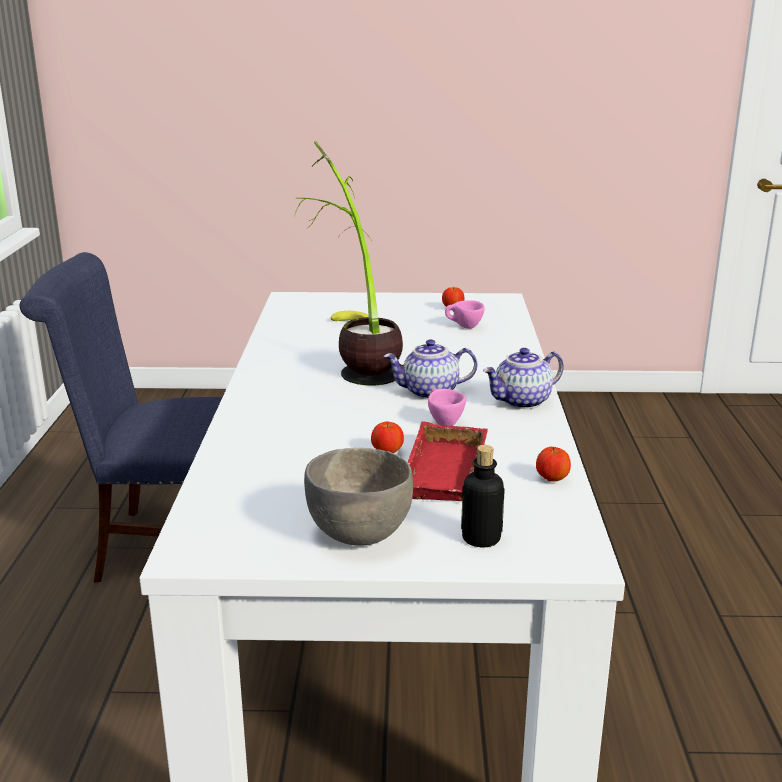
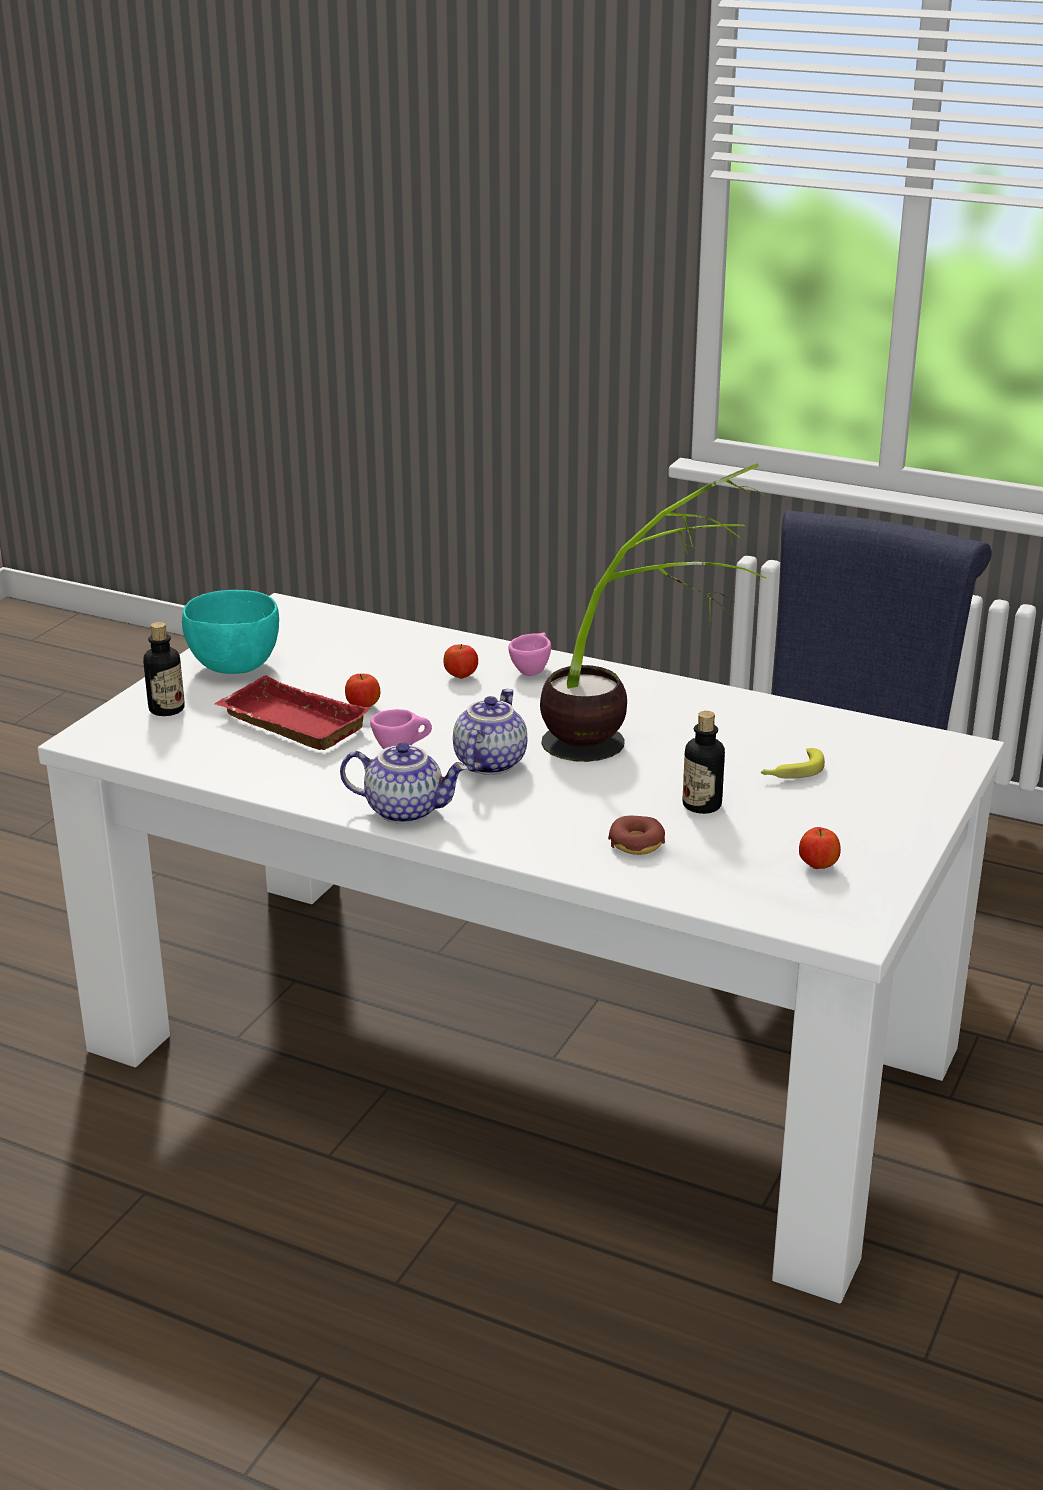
camera: 115 degrees right, 5 degrees up
grey bowl [304,448,413,546] -> turquoise bowl [182,590,279,674]
pink cup [445,300,485,329] -> pink cup moved to [509,633,551,676]
teapot [483,348,564,409] -> teapot turned 105 degrees clockwise [340,742,468,824]
apple [536,447,571,482] -> apple moved to [443,644,478,679]
none -> donut [608,816,665,855]
none -> bottle [683,711,725,814]

